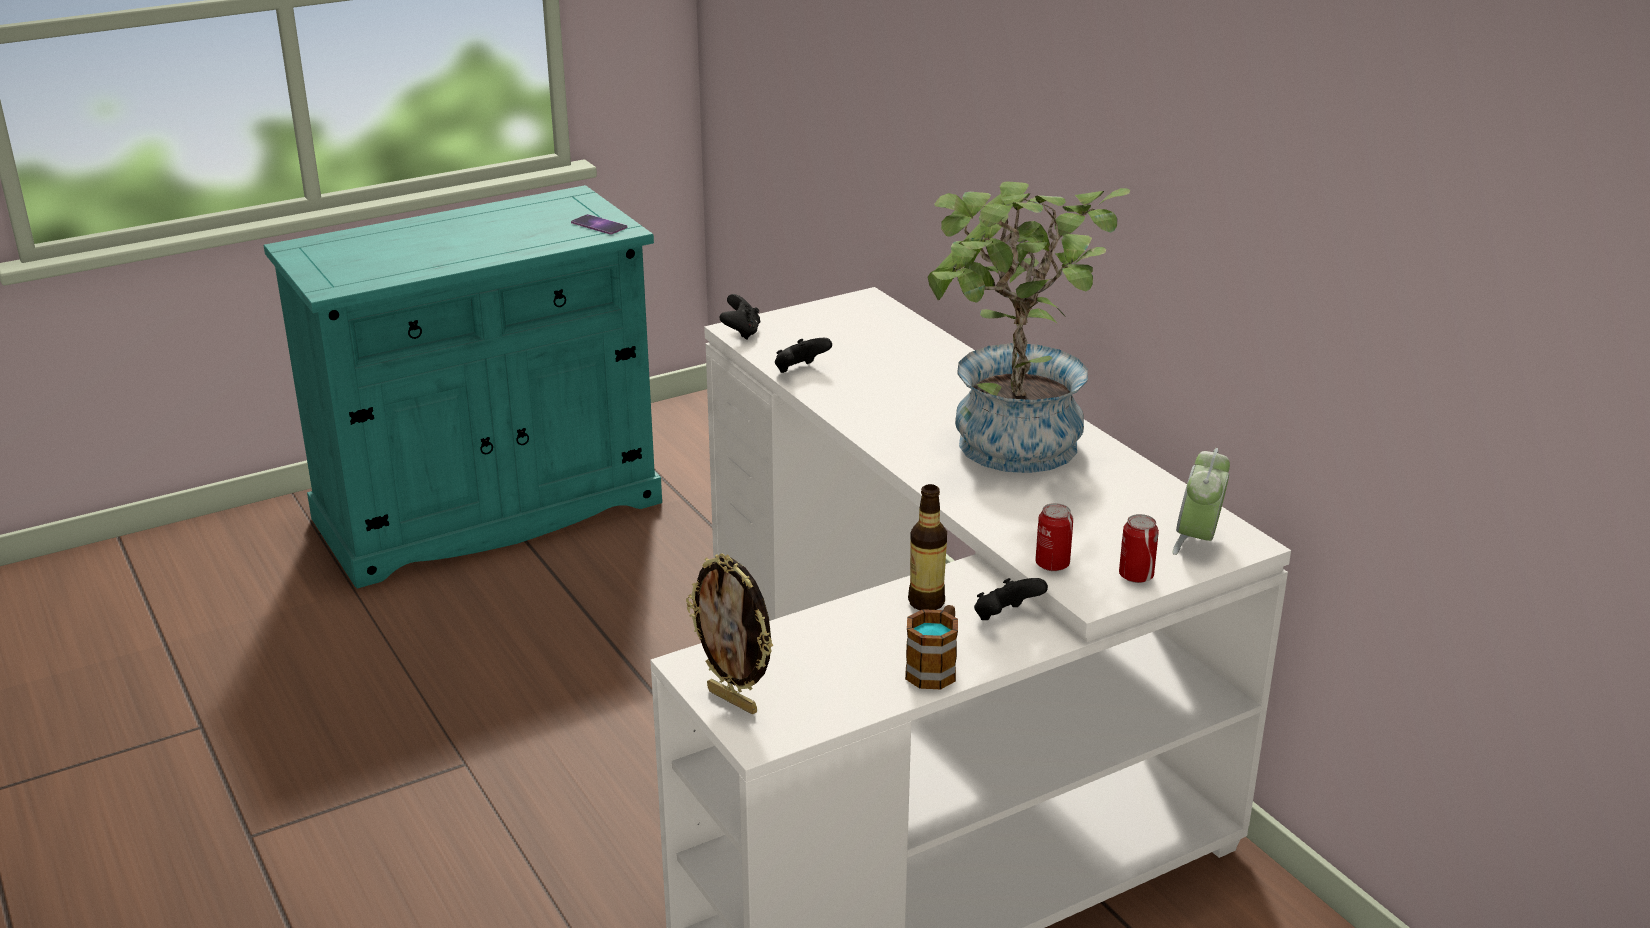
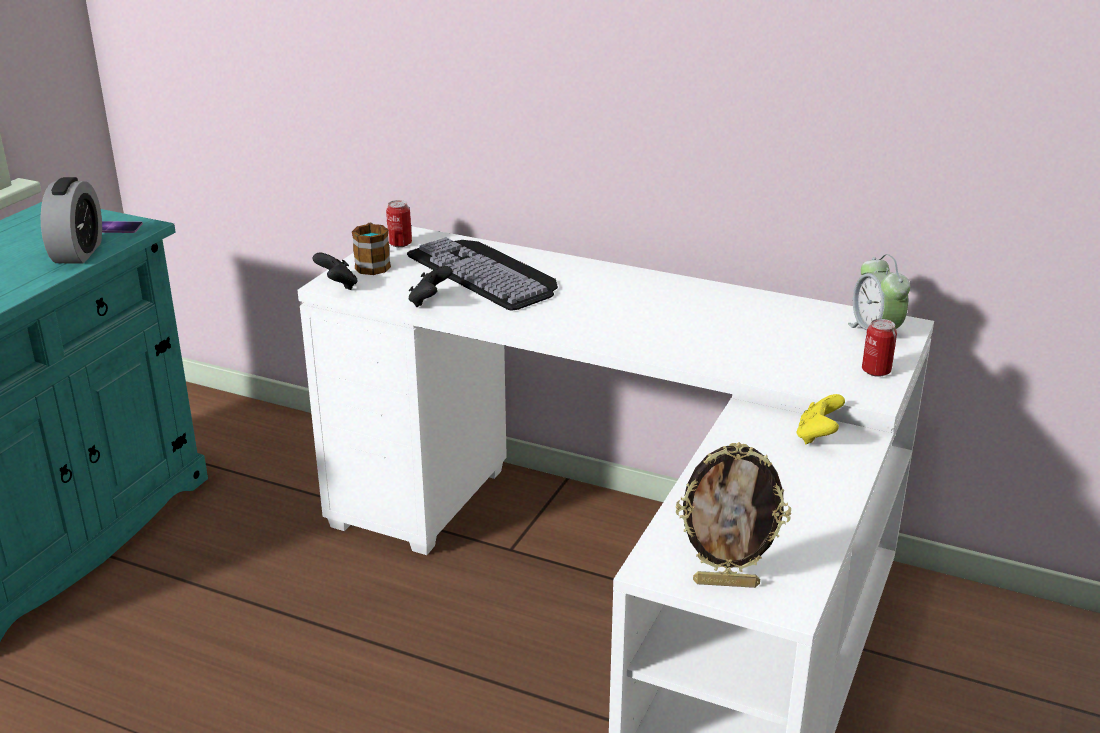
camera: 35 degrees left, 0 degrees up
mug [905,605,958,689] -> mug moved to [352,223,391,275]
bottle [908,484,947,610] -> none
potted plant [927,181,1130,473] -> none
black game controller [974,578,1048,620] -> yellow game controller [796,394,845,444]
can [1035,503,1073,571] -> can moved to [386,200,412,247]
none -> alarm clock [41,177,102,263]
none -> keyboard [407,237,558,311]

